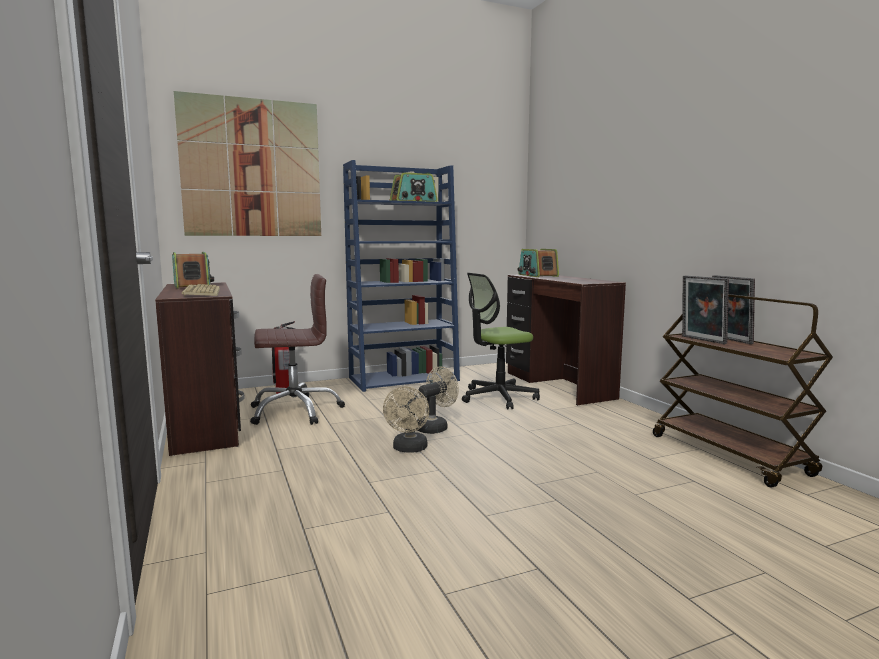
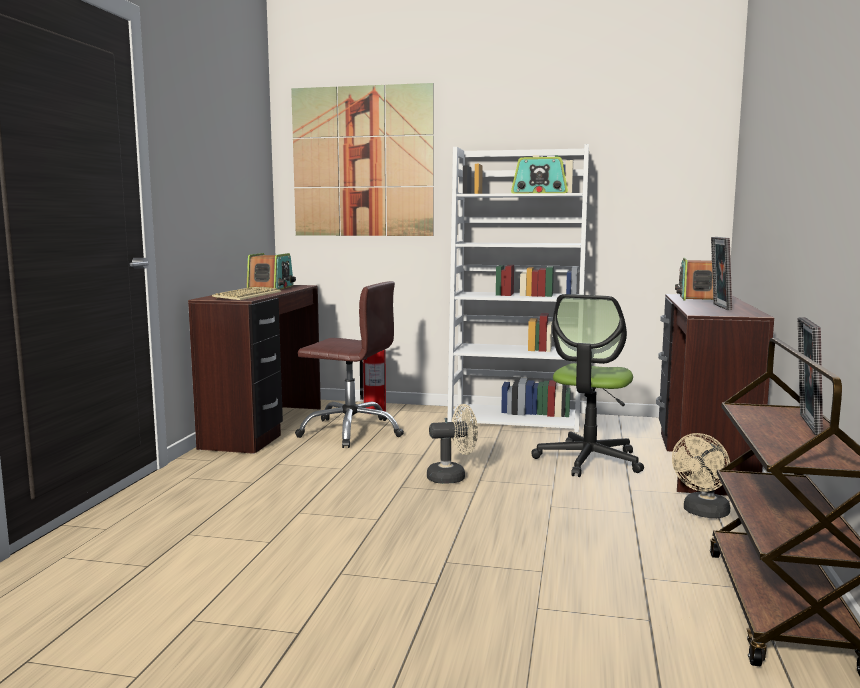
camera: 35 degrees right, 0 degrees up
blue bookcase [343,160,460,392] -> white bookcase [447,144,589,432]
beige fan [383,386,429,453] -> beige fan moved to [672,433,730,518]
office chair [462,273,540,410] -> office chair turned 75 degrees counterclockwise [531,294,644,477]
picture frame [682,275,729,344] -> picture frame moved to [711,237,732,310]

